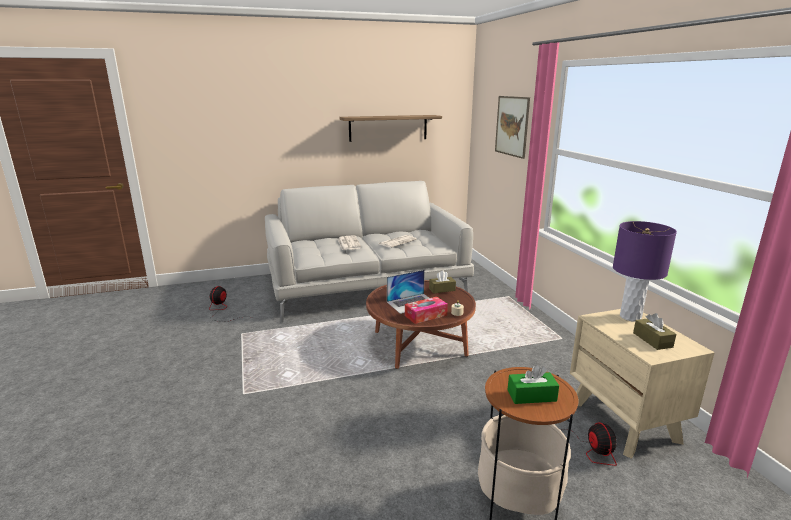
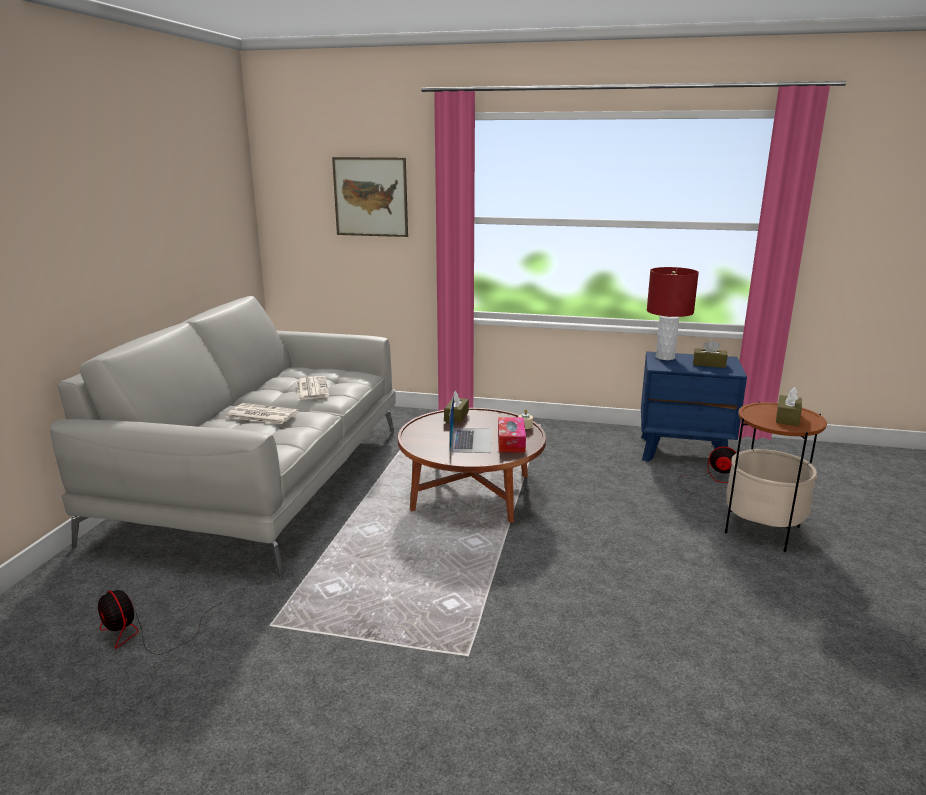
camera: 60 degrees left, 0 degrees up
shelf [339,115,442,142] -> none
green tissue box [508,365,559,404] -> brown tissue box [776,387,802,426]
beige nightstand [570,309,715,459] -> blue nightstand [641,351,747,462]
purple table lamp [613,221,677,321] -> red table lamp [647,267,699,360]

